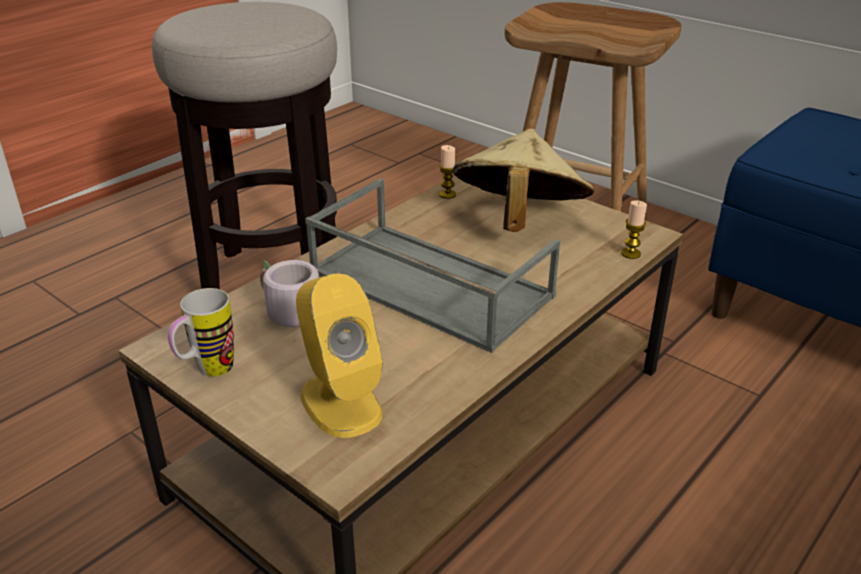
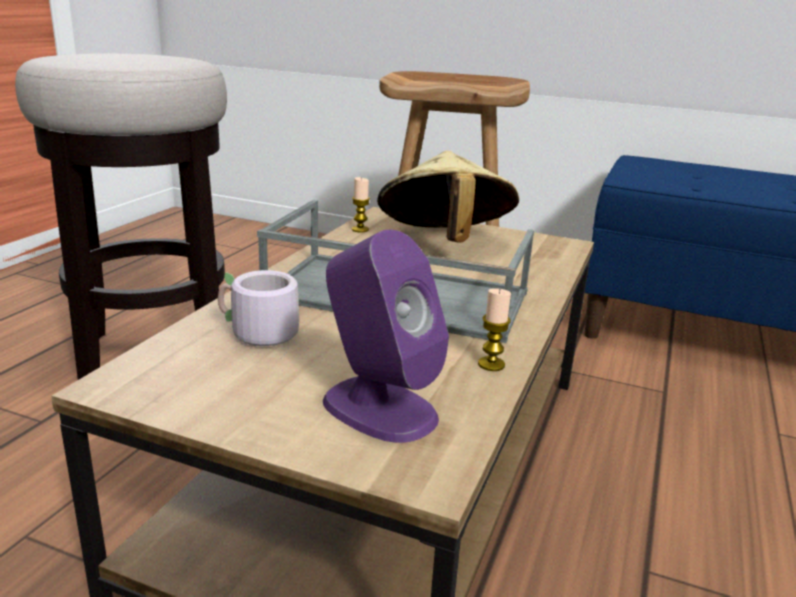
camera: 20 degrees left, 10 degrees down
mug [168,288,234,377] -> none
yellow speaker [296,273,383,438] -> purple speaker [323,230,449,443]
candle [621,200,647,259] -> candle moved to [478,288,511,371]

